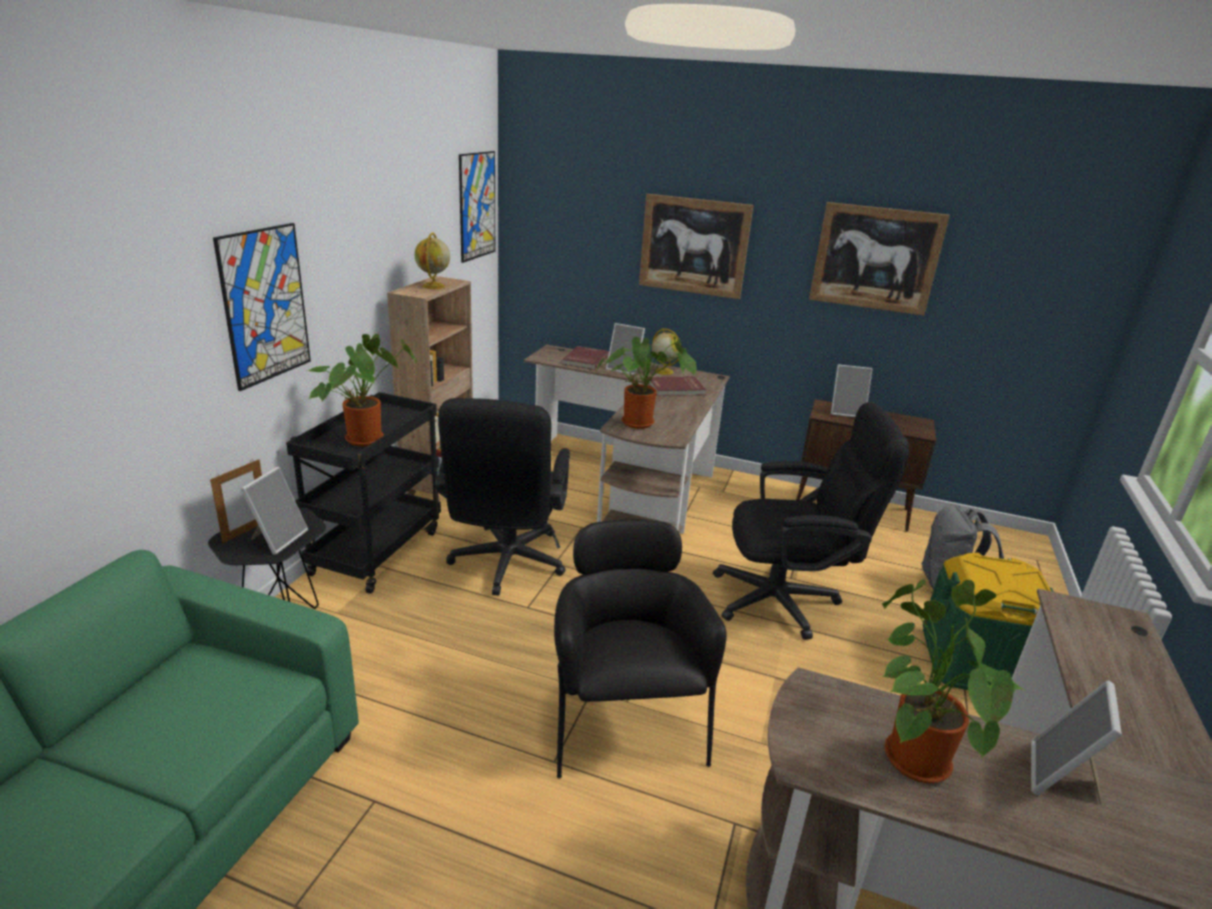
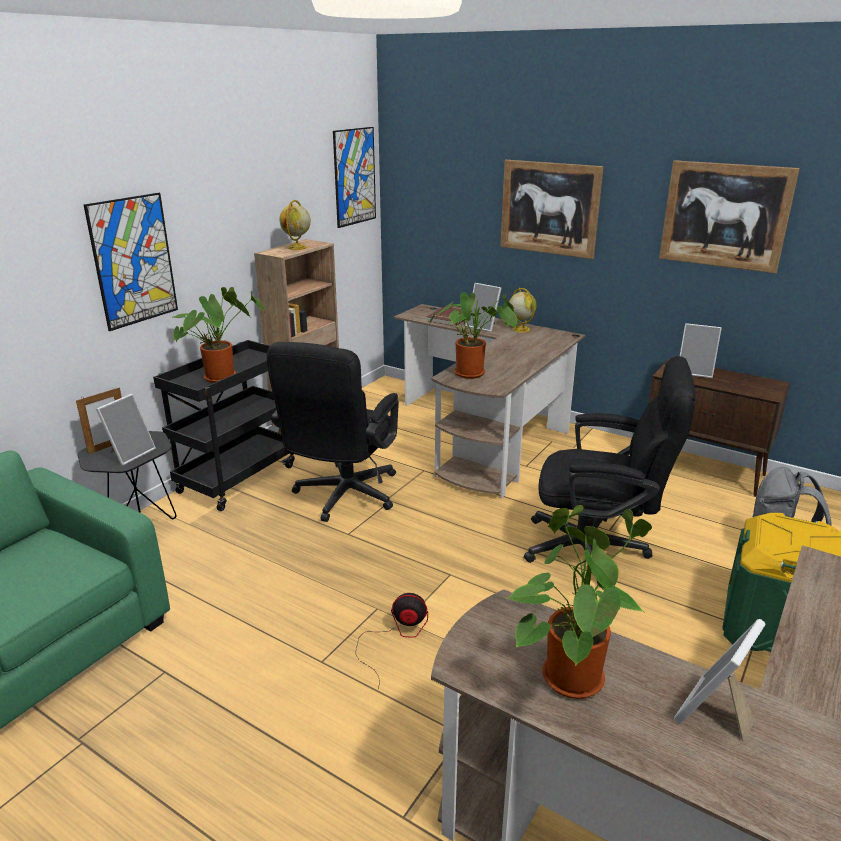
camera: 15 degrees right, 0 degrees up
black armchair [554,520,727,779] -> fan [355,593,428,690]
red book [648,377,706,396] -> none

